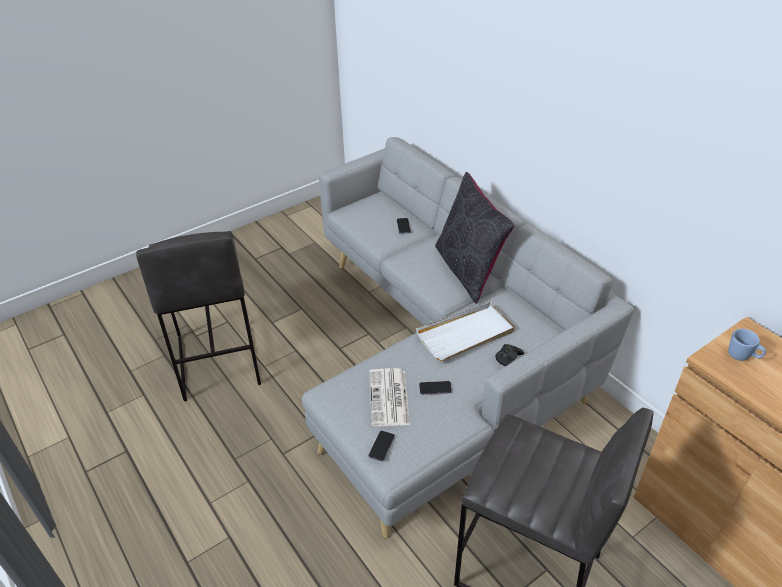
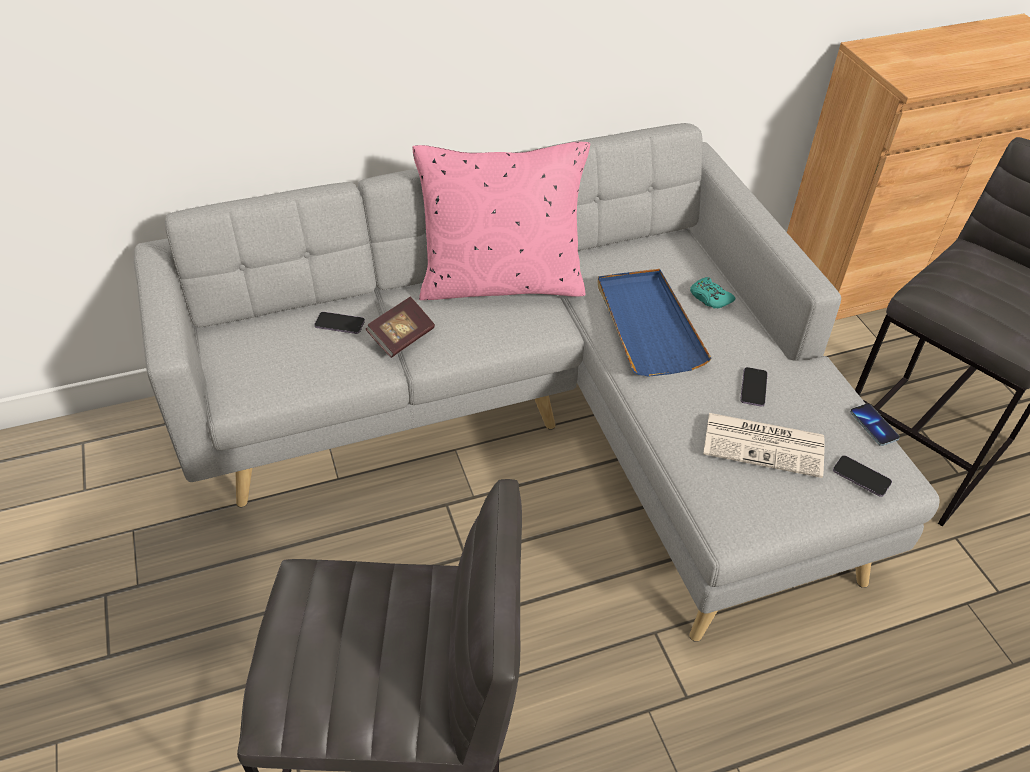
camera: 75 degrees left, 5 degrees up
white tray [416,302,515,361] -> blue tray [597,269,712,376]
black pillow [435,172,514,304] -> pink pillow [412,142,590,300]
black game controller [495,344,524,366] -> turquoise game controller [690,277,735,309]
blue mug [728,329,766,361] -> none
none -> book [366,297,435,358]
none -> phone [850,403,900,446]

